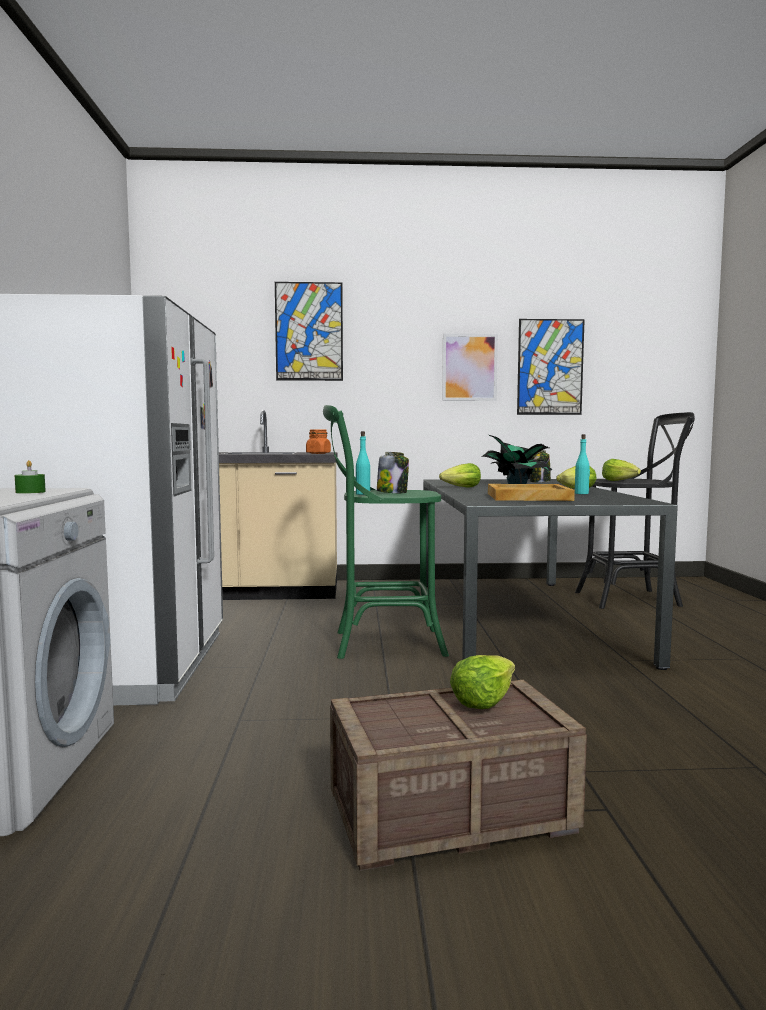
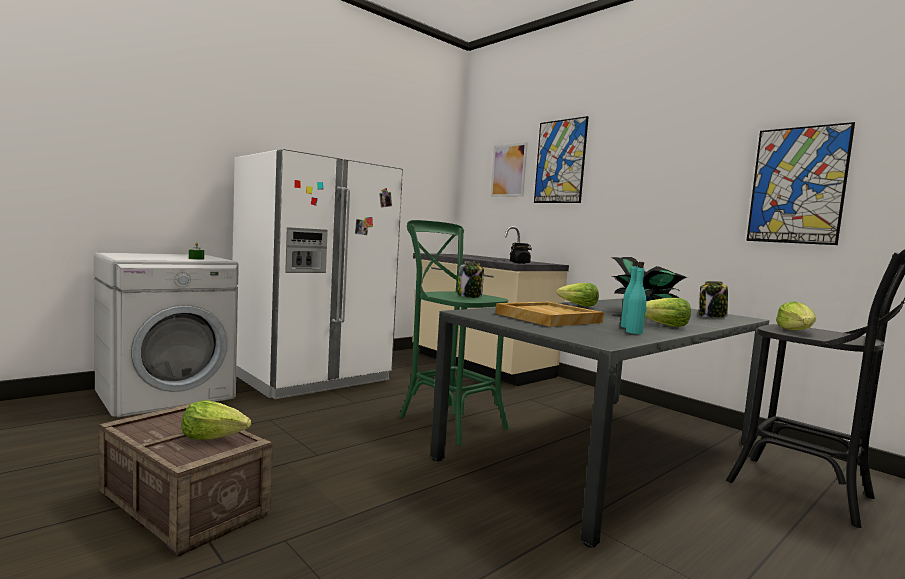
camera: 50 degrees right, 0 degrees up
orange jar [306,429,331,454] -> black jar [510,243,532,264]
turquoise bottle [356,431,370,495] -> turquoise bottle moved to [626,262,647,334]
picture [442,334,498,401] -> picture moved to [490,142,528,197]

